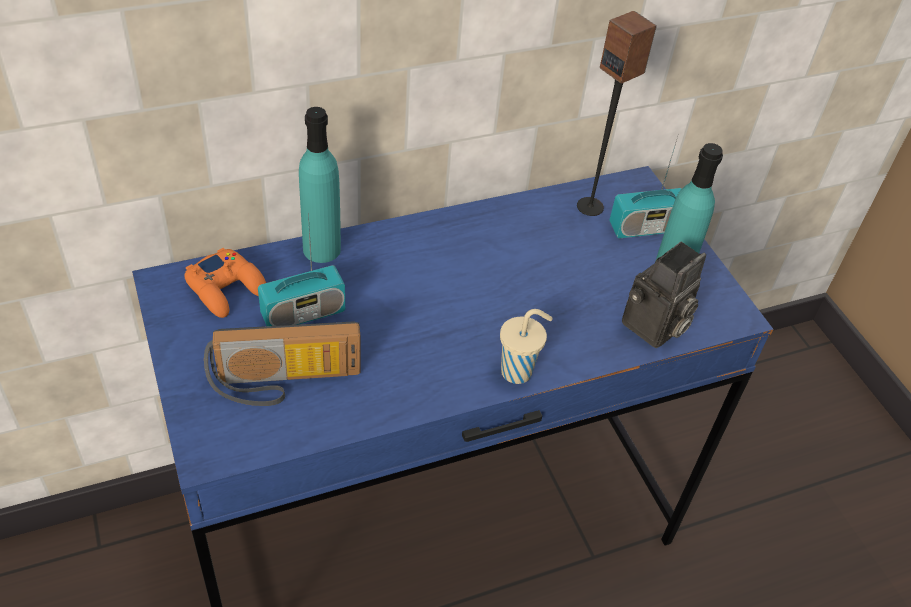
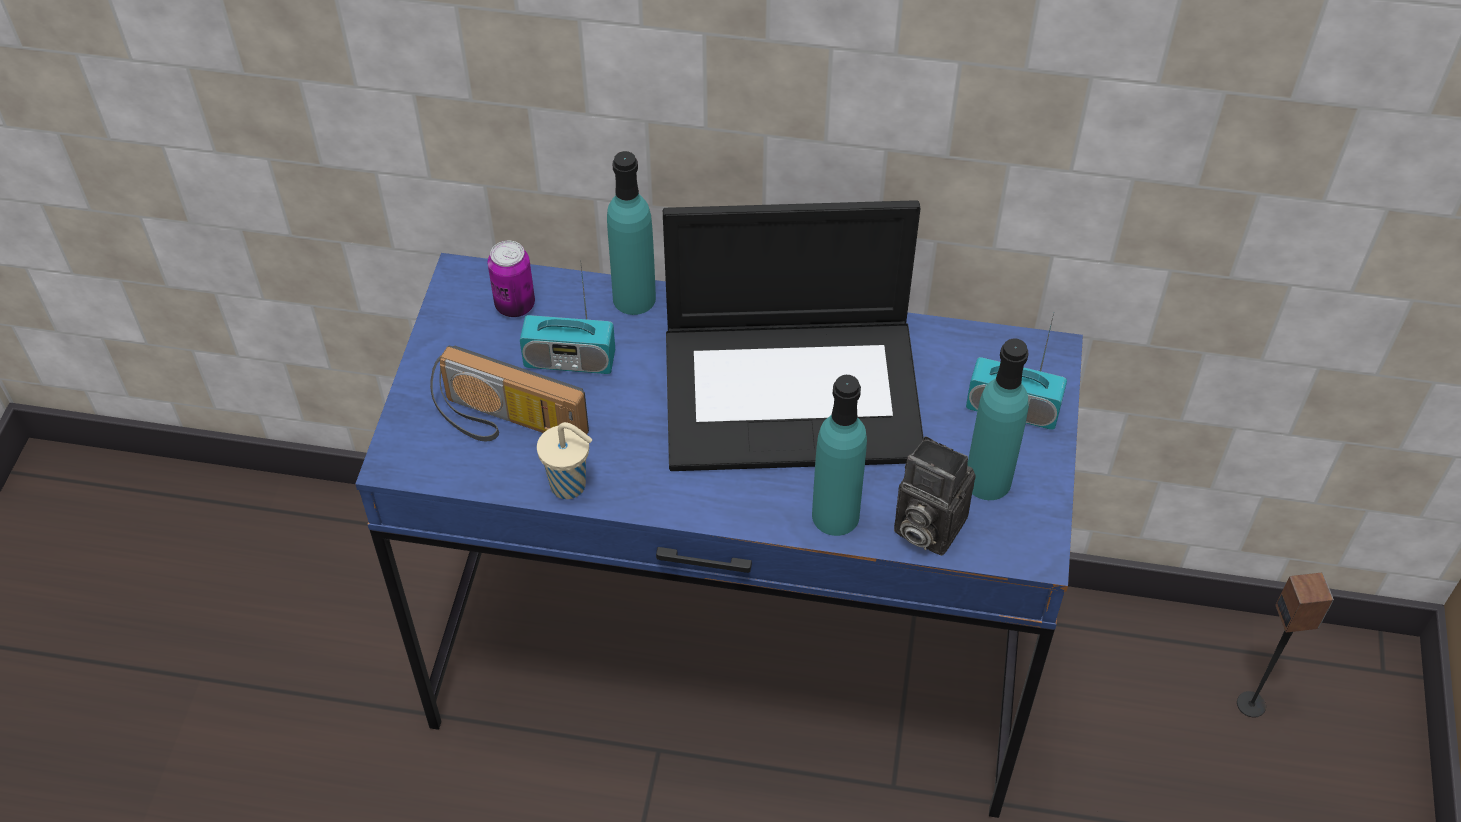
camera: 35 degrees right, 5 degrees up
orange game controller [184,248,266,318] -> can [488,241,535,317]
beige cup [500,309,553,384] -> beige cup moved to [537,422,592,499]
speaker [577,11,657,216] -> speaker moved to [1237,573,1334,718]
camera [622,241,706,348] -> camera turned 45 degrees clockwise [894,436,975,556]
none -> laptop [663,200,924,471]
none -> turquoise bottle [812,375,867,536]

